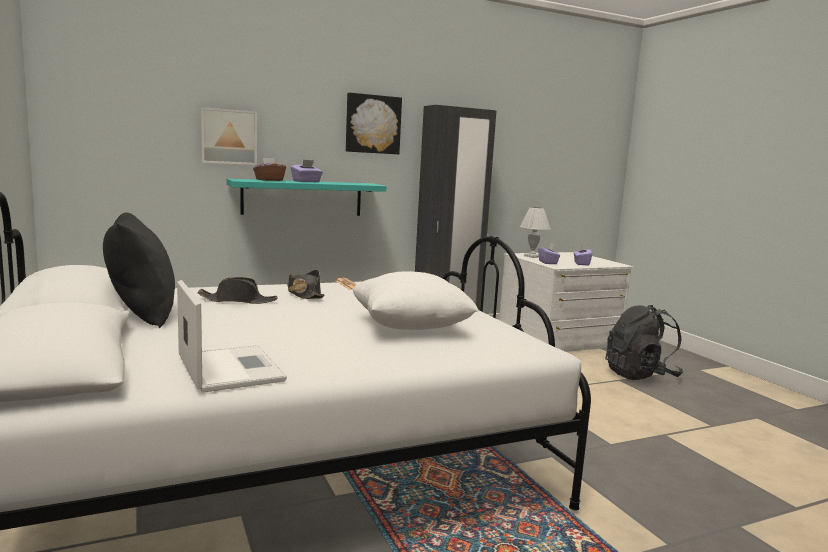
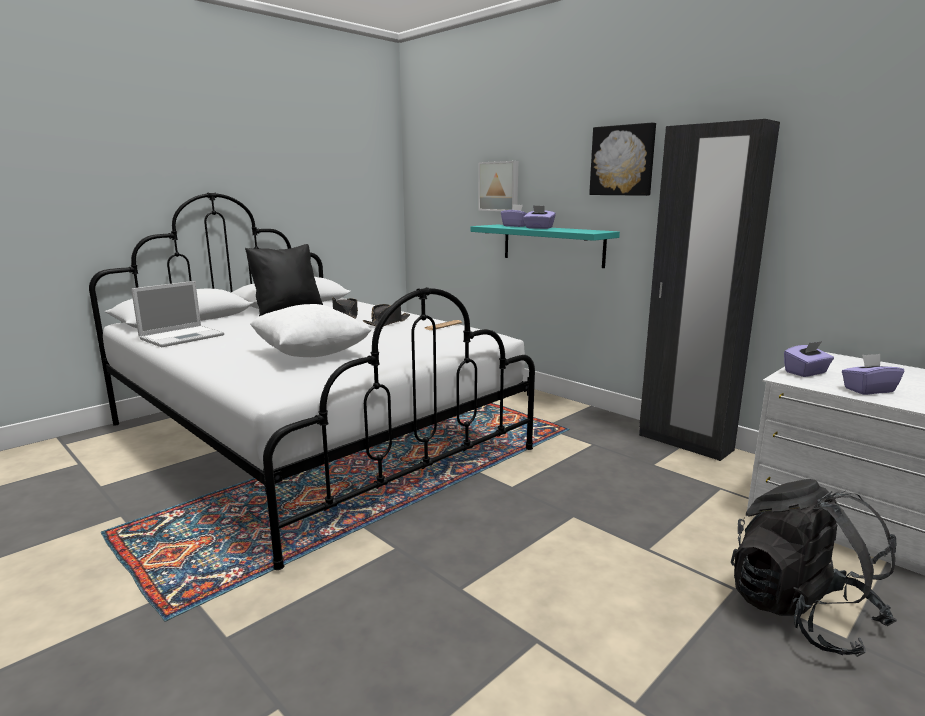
camera: 70 degrees right, 5 degrees up
brown tissue box [253,158,286,181] -> purple tissue box [501,205,527,227]
white table lamp [520,207,550,258] -> none

